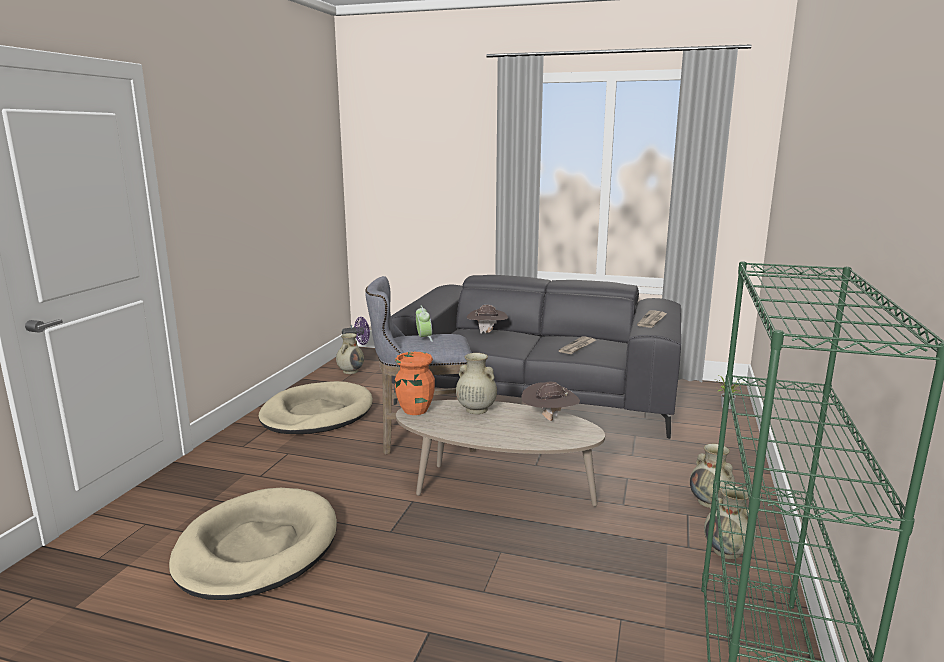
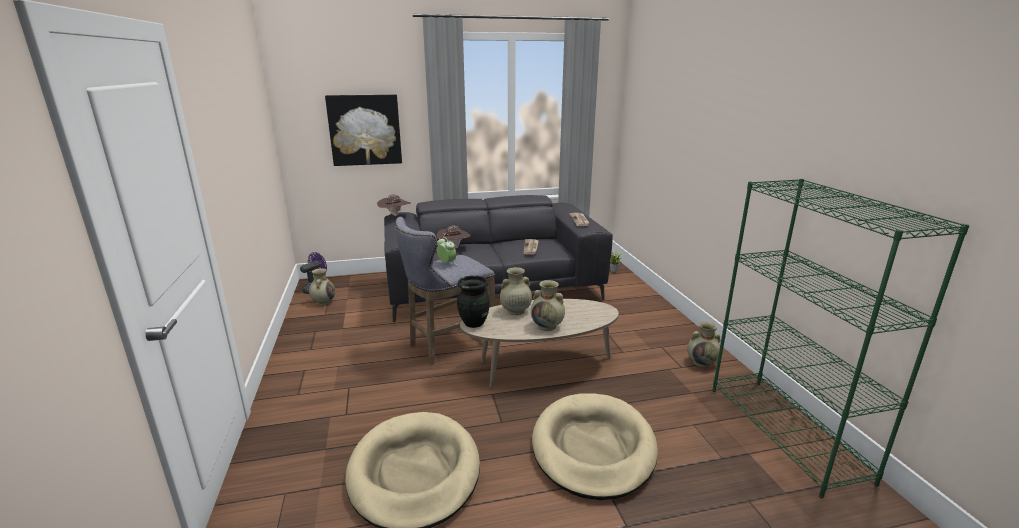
camera: 30 degrees left, 5 degrees up
beige dog bed [259,381,373,434] -> beige dog bed moved to [532,394,658,500]
orange vase [395,352,435,415] -> black vase [457,276,490,328]
brown hat [521,381,580,421] -> brown hat moved to [377,194,411,216]
beige vase [690,444,736,508] -> beige vase moved to [531,280,565,331]
none -> picture [325,94,402,166]

